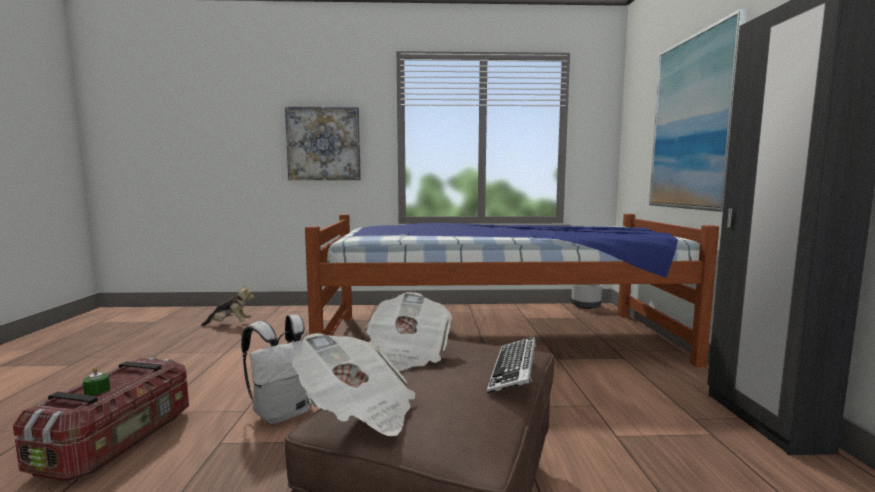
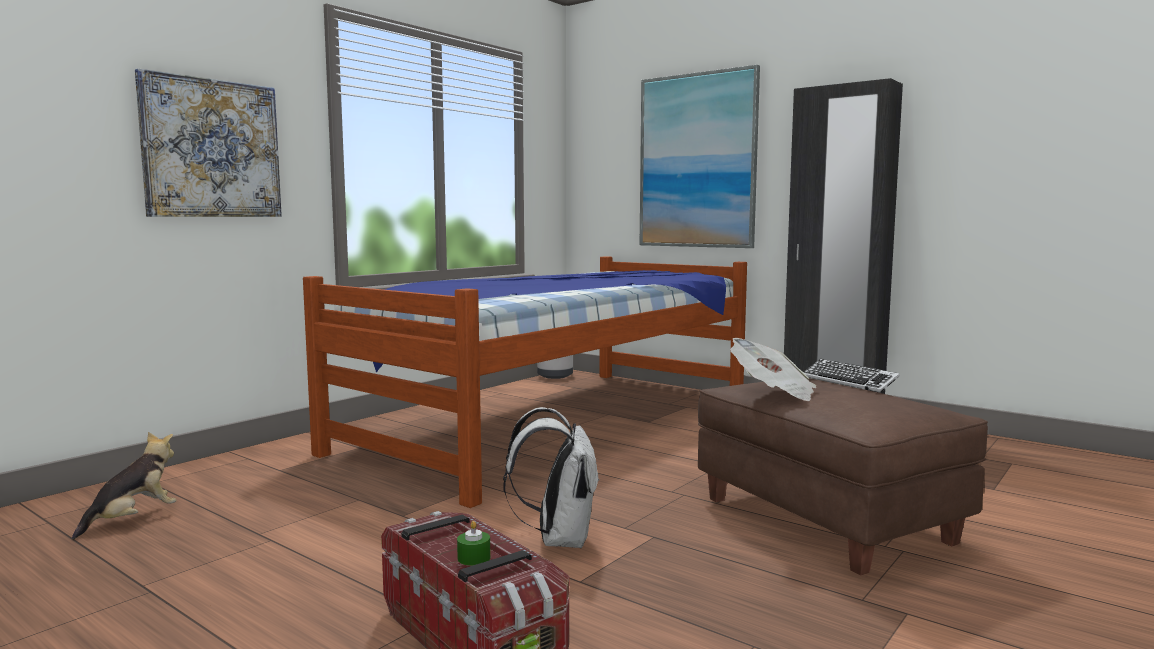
camera: 50 degrees left, 0 degrees up
newspaper [292,333,416,436] -> none

